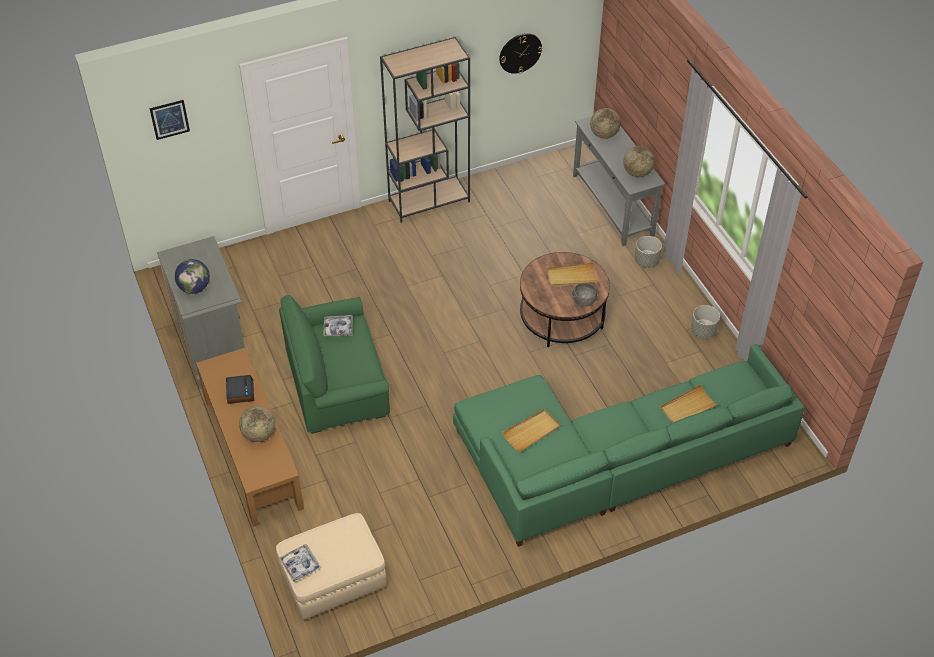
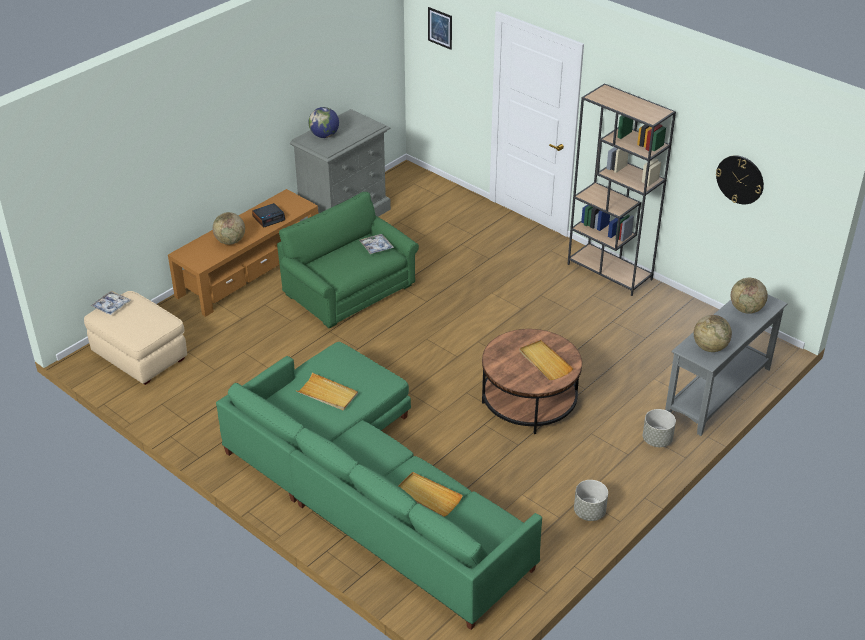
camera: 65 degrees right, 10 degrees down
grey bowl [572,283,597,306] -> none

